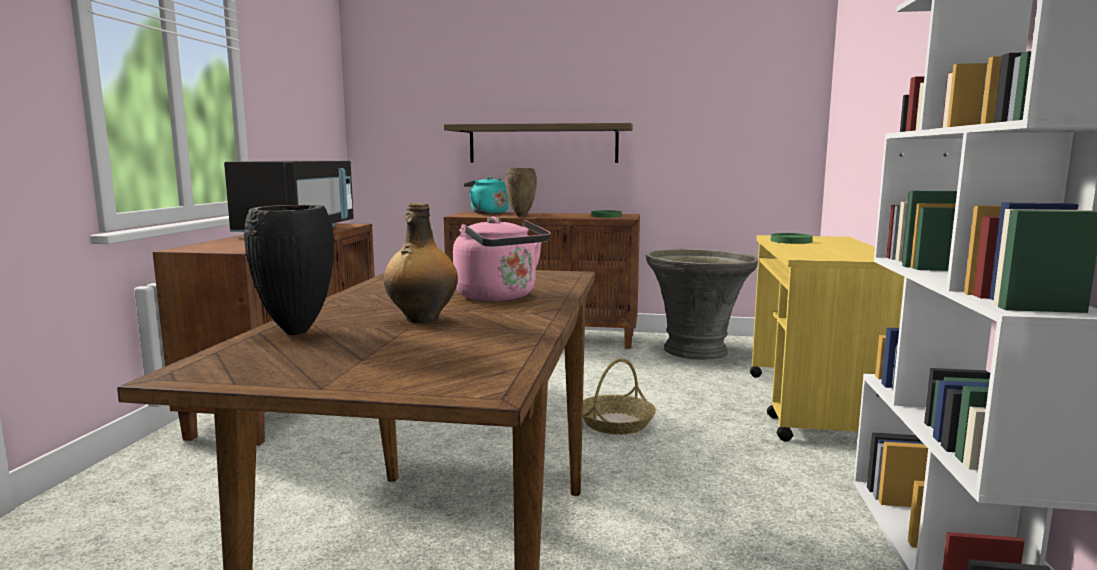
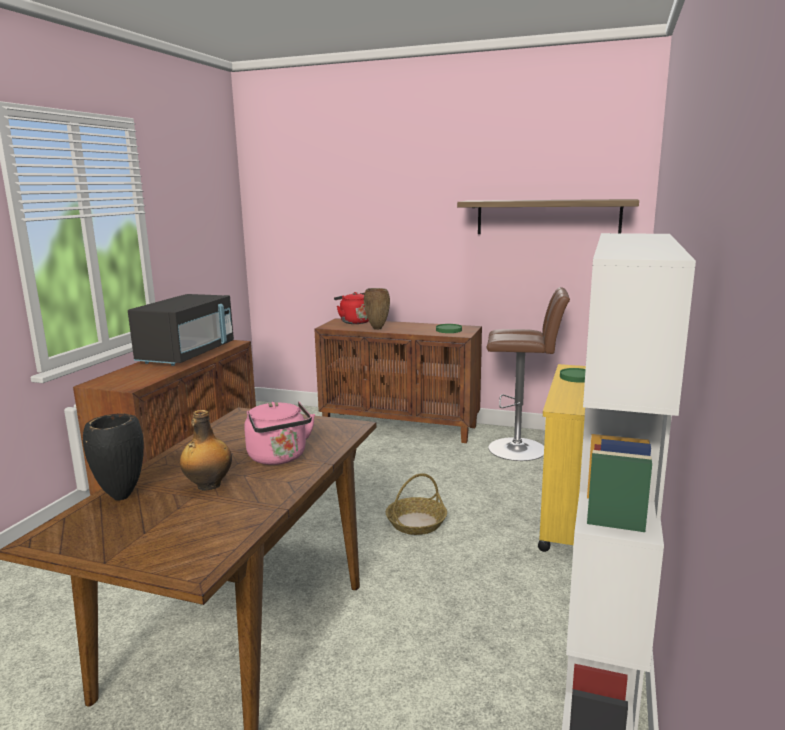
camera: 10 degrees right, 5 degrees up
shelf [444,123,633,163] -> shelf moved to [457,199,639,234]
turquoise kettle [463,176,509,214] -> red kettle [334,292,369,324]
grey planter [645,249,758,360] -> brown stool [487,287,570,461]

